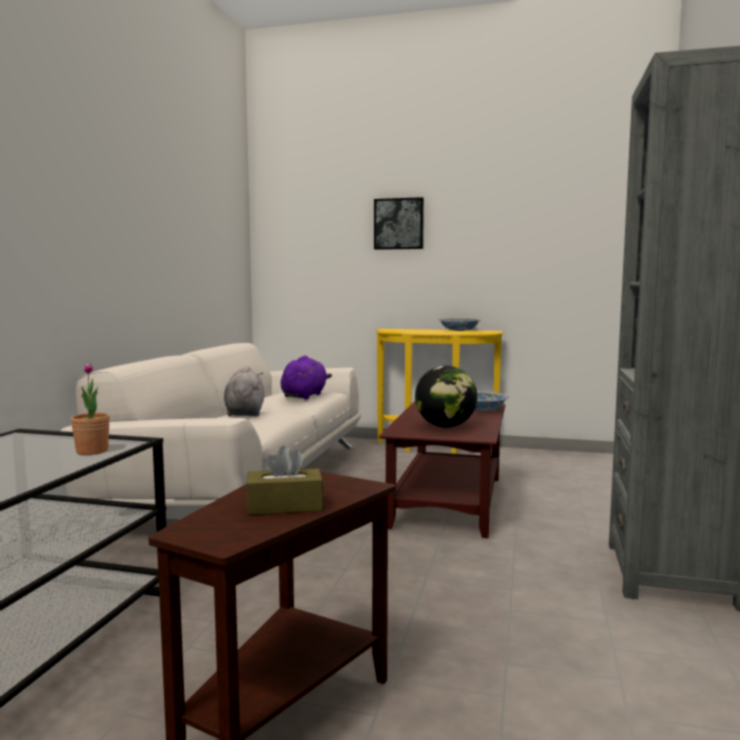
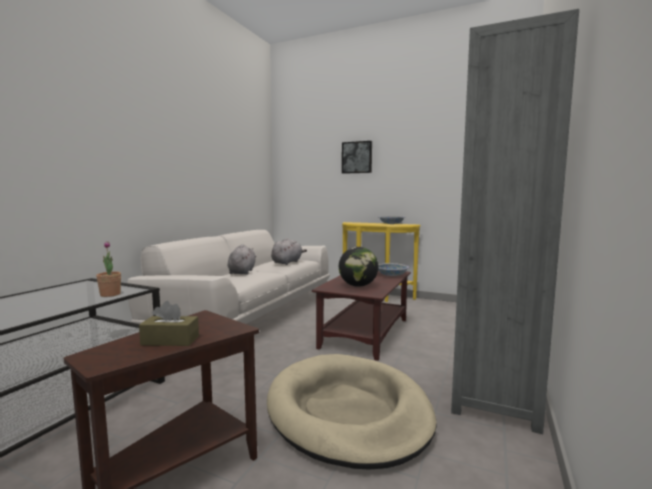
camera: 10 degrees right, 0 degrees up
purple plush toy [280,355,332,399] -> grey plush toy [271,238,307,265]
none -> beige dog bed [267,354,436,470]

